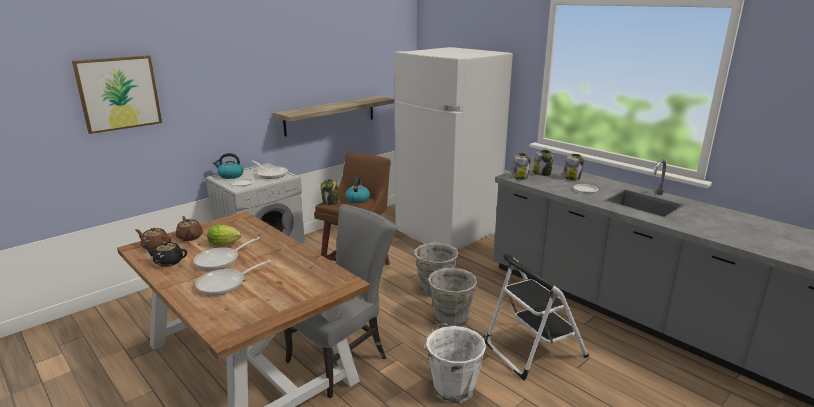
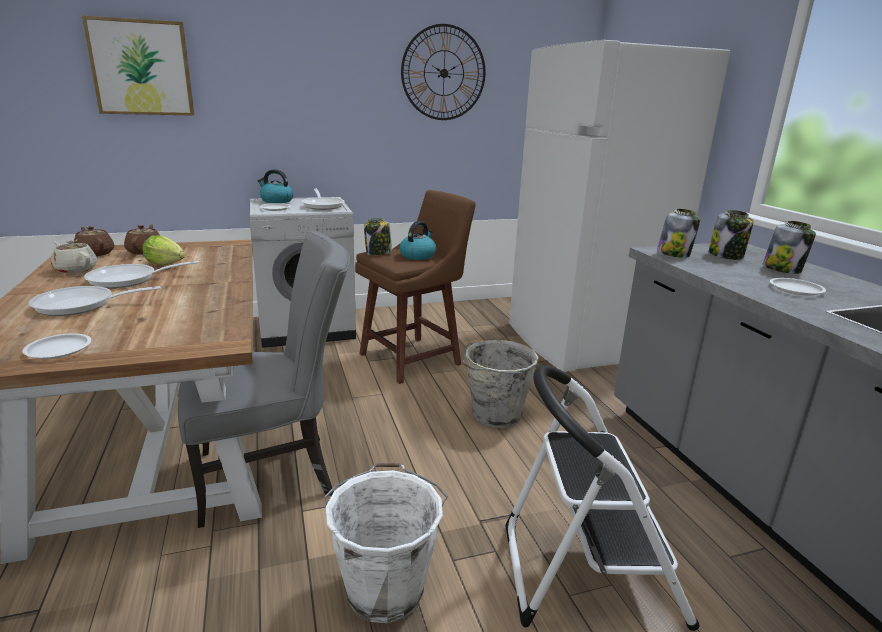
camera: 25 degrees right, 0 degrees up
black teapot [143,242,187,267] -> beige teapot [51,240,97,273]
shelf [274,96,395,137] -> none
grey bucket [425,268,478,327] -> none
none -> white plate [22,333,91,359]
none -> wall clock [401,24,486,120]

